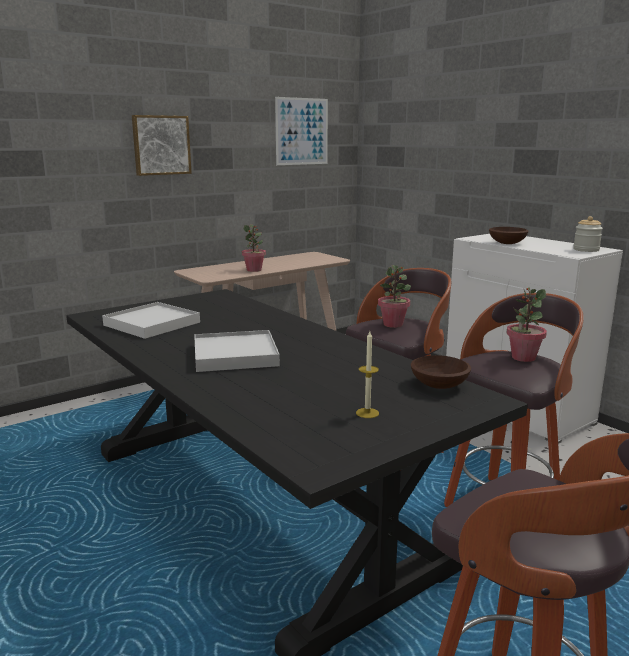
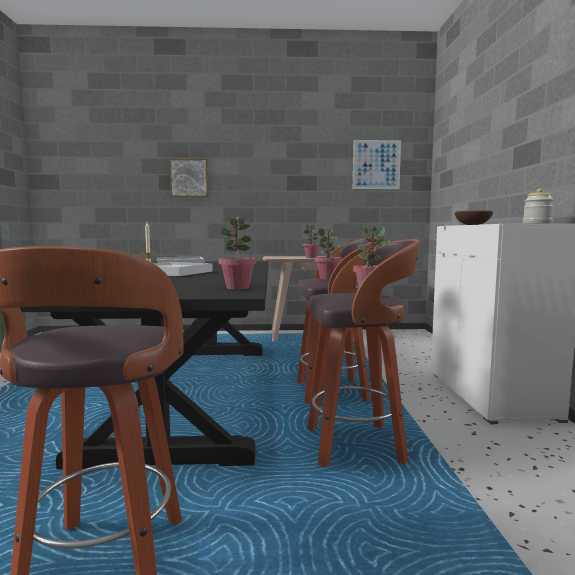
camera: 35 degrees right, 10 degrees down
picture [132,115,192,176] -> picture moved to [169,158,209,197]
brown bowl [411,355,471,389] -> potted plant [218,217,256,290]

